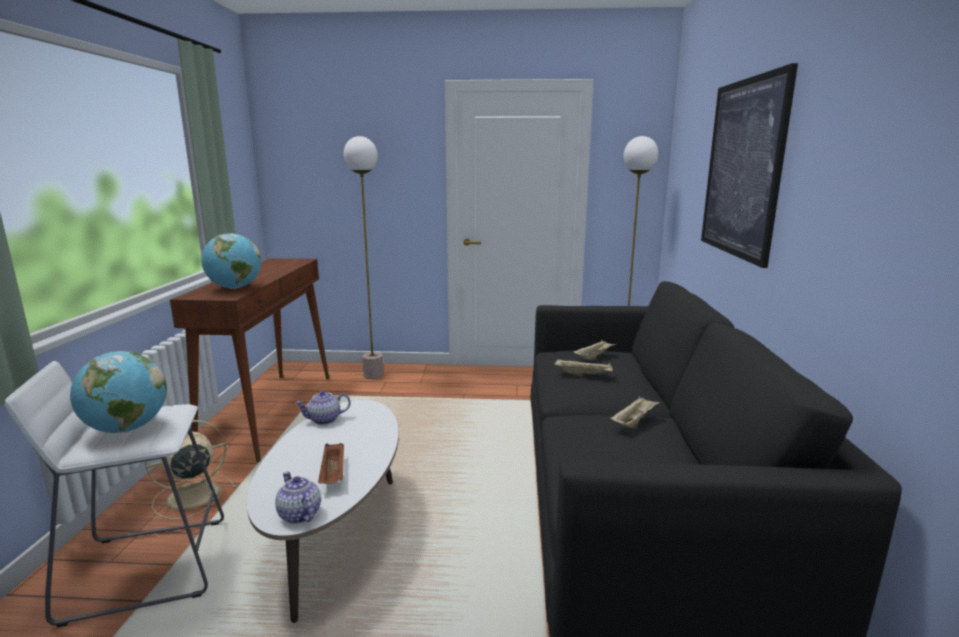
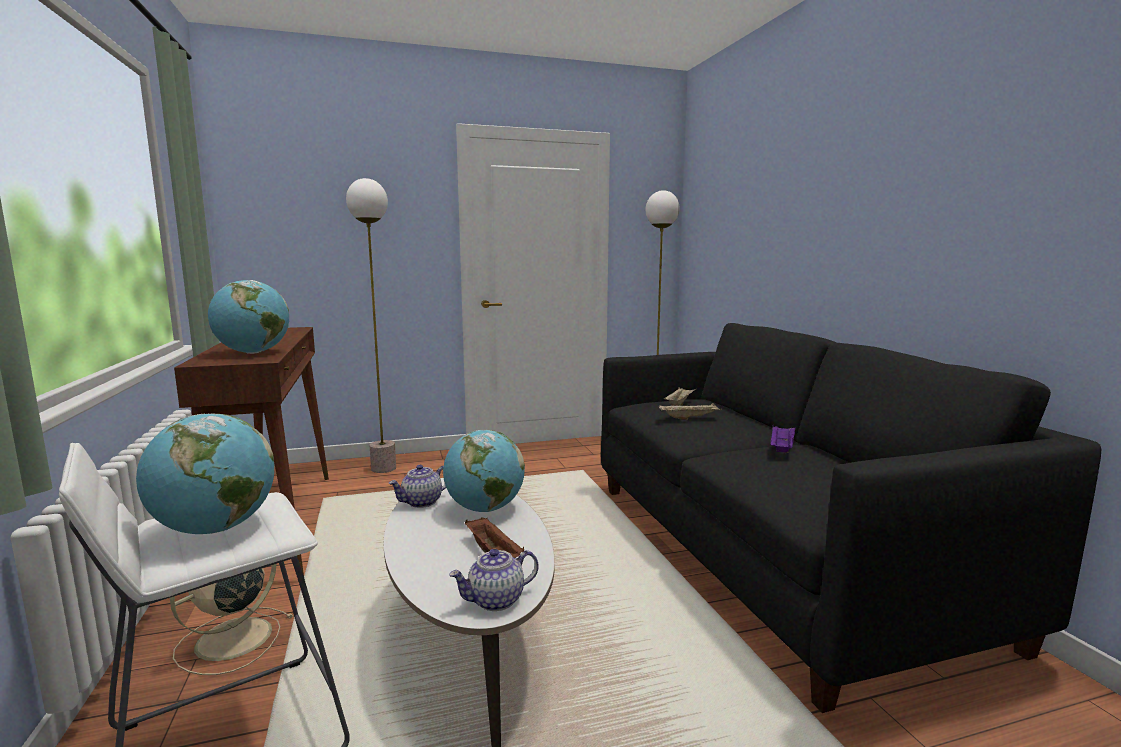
camera: 20 degrees left, 5 degrees down
teapot [275,472,321,524] -> teapot turned 60 degrees counterclockwise [449,549,539,611]
beige tray [610,396,660,428] -> purple tray [770,425,796,453]
picture [701,63,798,268] -> none
none -> globe [443,430,525,512]

